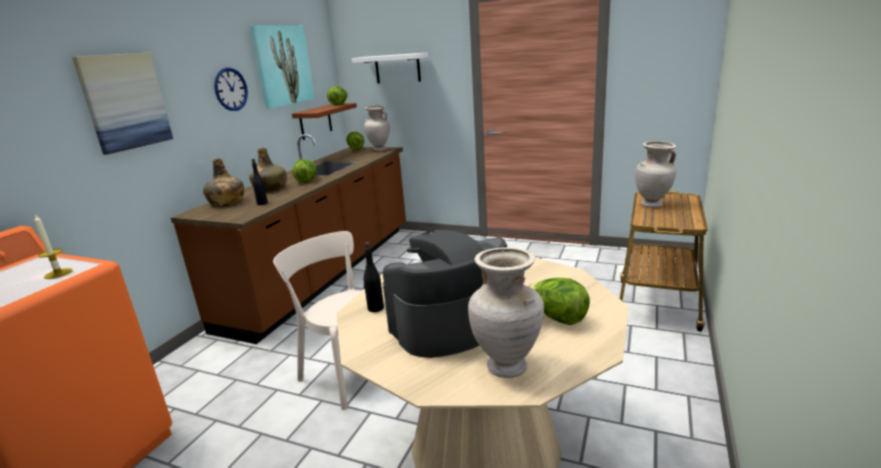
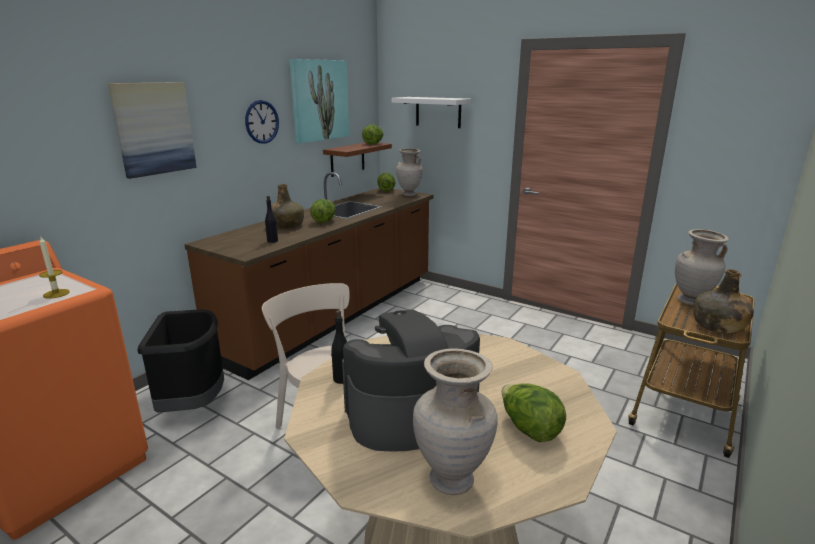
camera: 10 degrees right, 0 degrees up
green bottle [203,159,244,206] -> green bottle moved to [693,269,754,334]
none -> black trash can [137,310,224,413]

